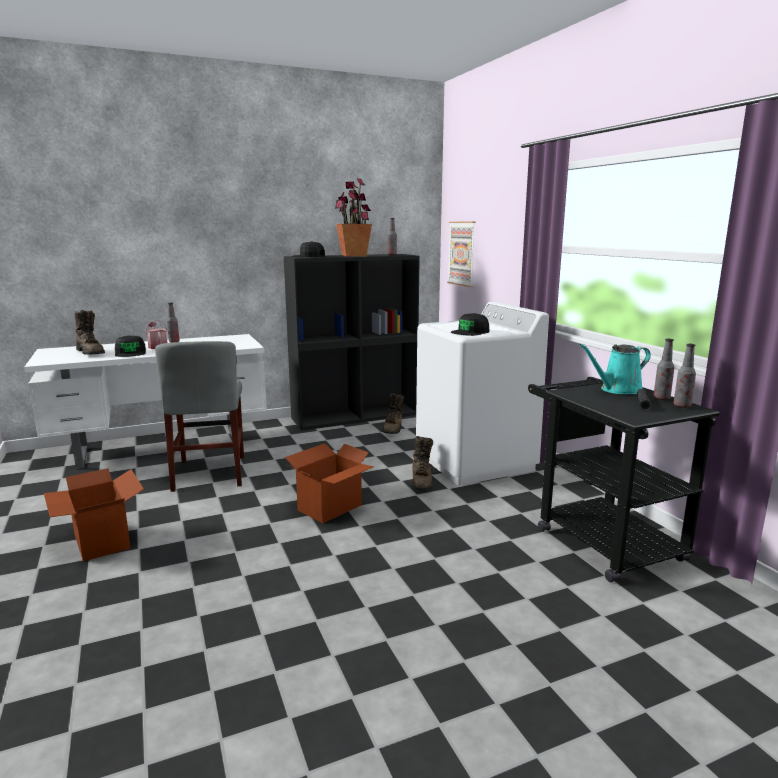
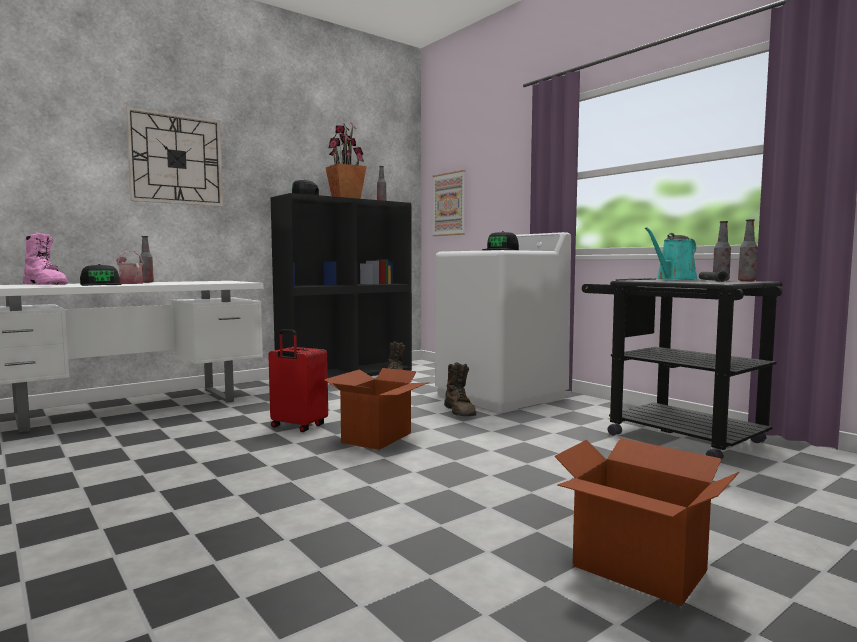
camera: 15 degrees left, 10 degrees down
cardboard box [44,468,144,562] -> cardboard box moved to [554,438,739,606]
brown boot [75,310,105,355] -> pink boot [23,232,68,285]
grey chair [155,341,244,492] -> none
none -> wall clock [126,106,223,207]
none -> red suitcase [268,329,328,432]

